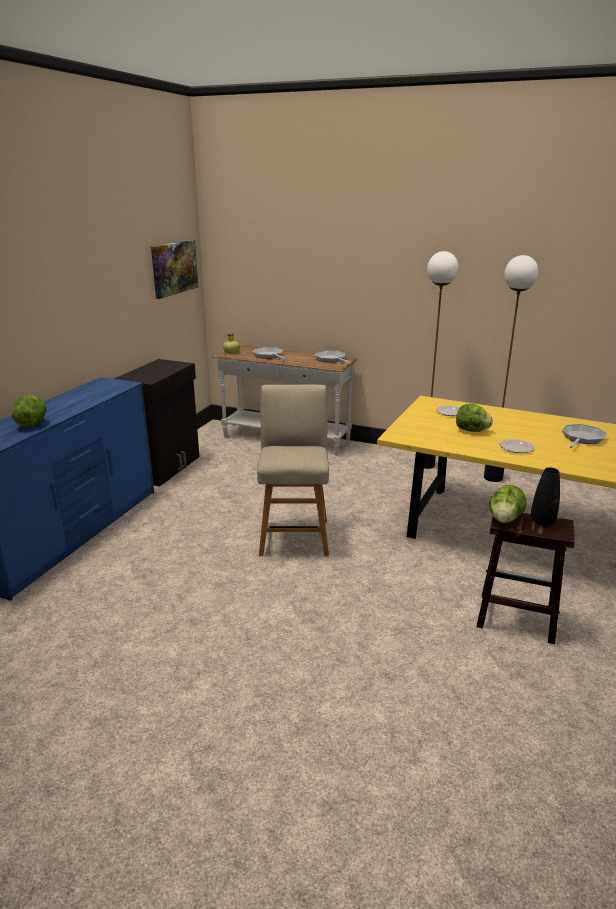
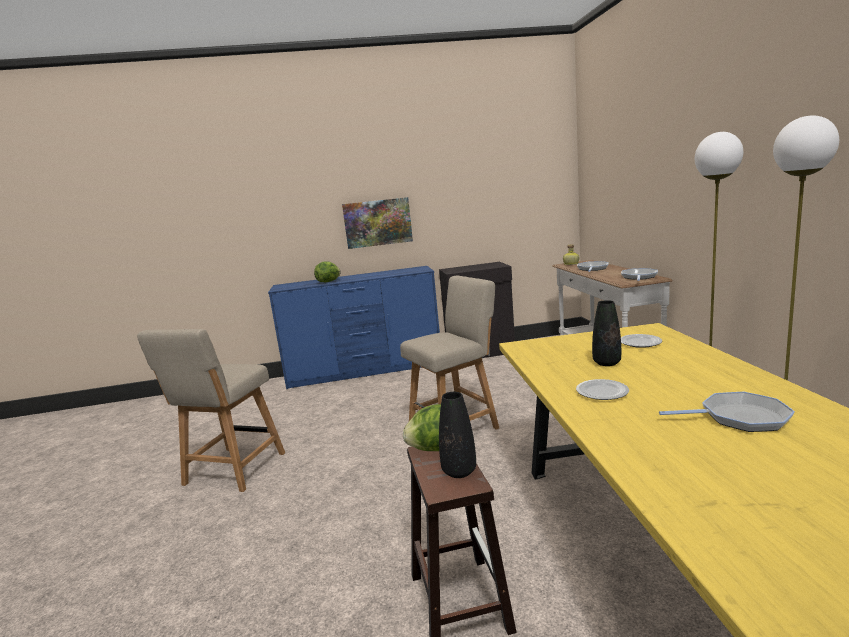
camera: 60 degrees right, 10 degrees down
picture [151,240,198,299] -> picture moved to [342,197,413,249]
lettuce [456,403,493,432] -> black vase [592,300,621,366]
none -> beige chair [137,329,285,492]

